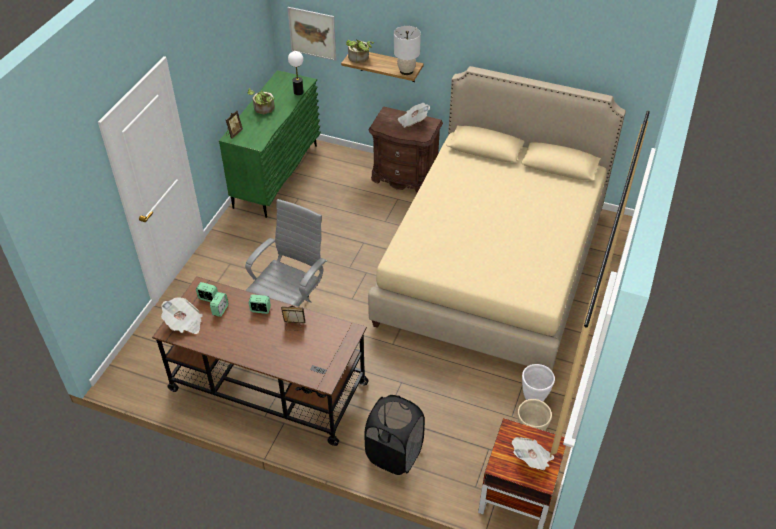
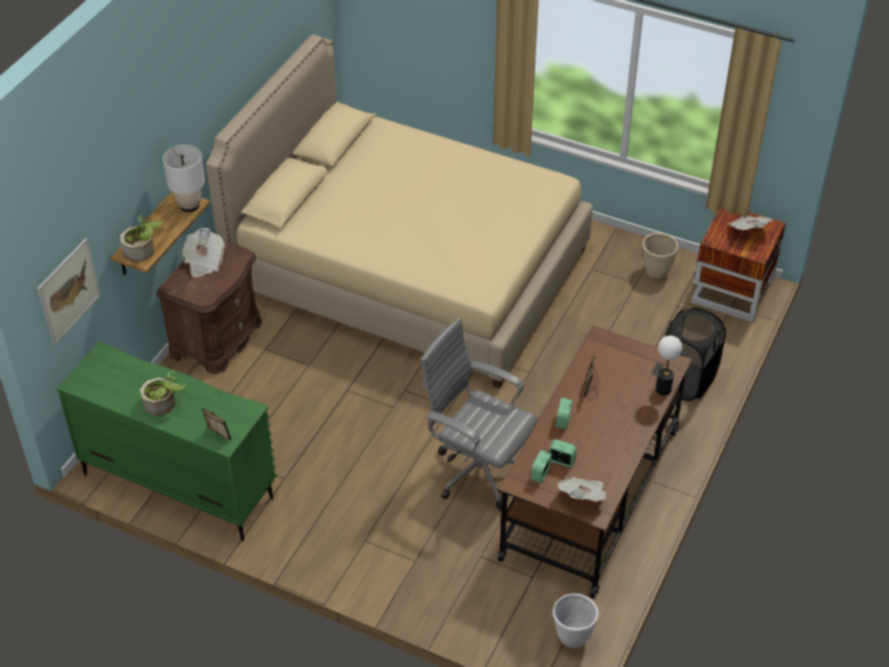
camera: 85 degrees left, 0 degrees up
table lamp [288,51,304,95] -> table lamp moved to [656,335,682,396]
white planter [522,364,555,401] -> white planter moved to [553,593,598,648]

